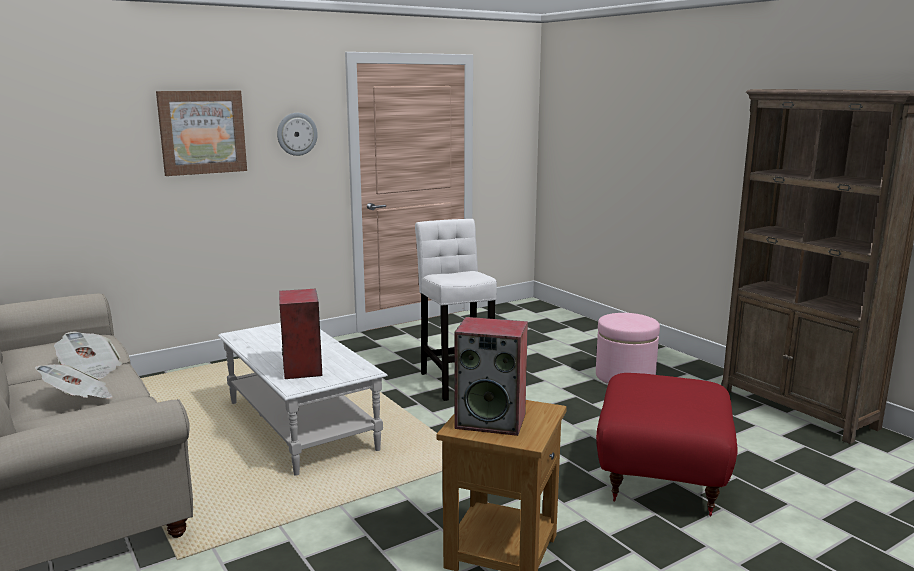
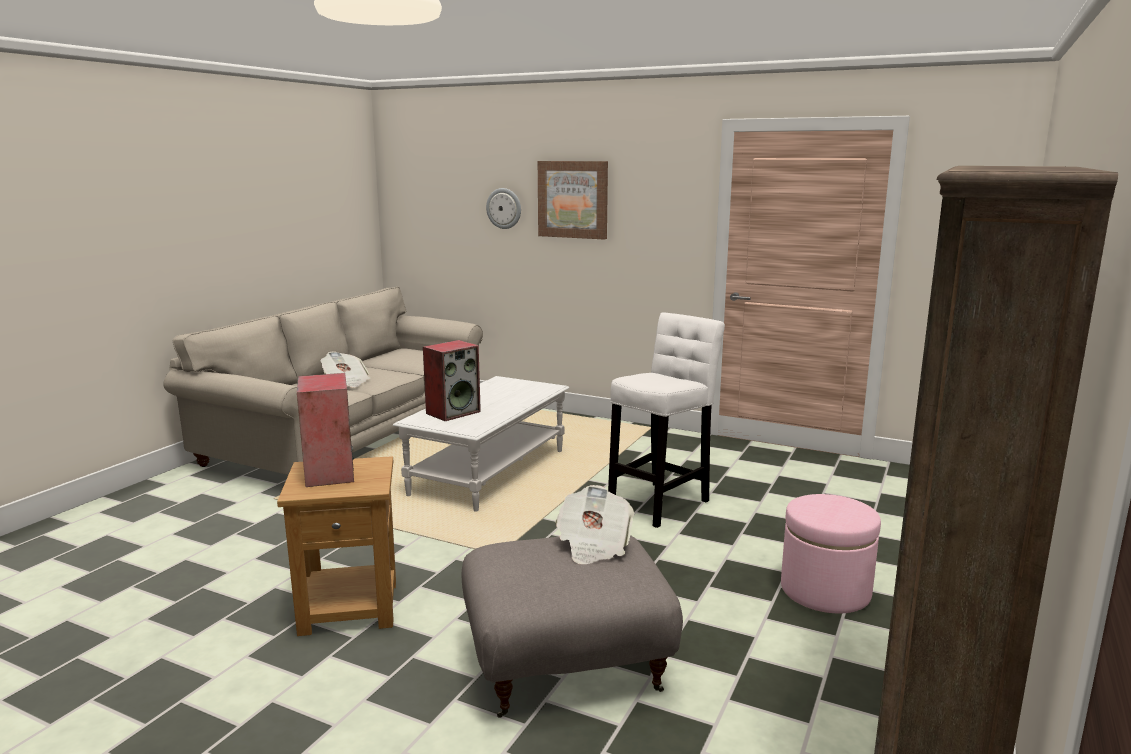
camera: 60 degrees right, 0 degrees up
newspaper [54,331,123,379] -> newspaper moved to [555,485,634,564]
wall clock [277,113,318,156] -> wall clock moved to [486,188,521,229]
red ottoman [596,373,738,516] -> grey ottoman [462,535,683,718]

